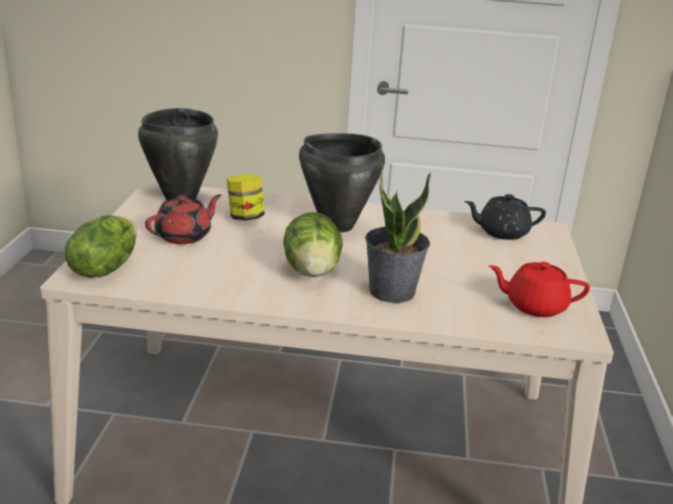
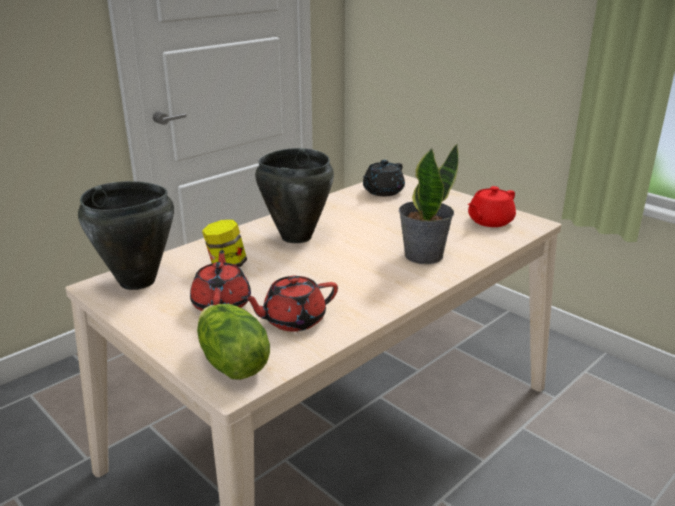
camera: 50 degrees left, 0 degrees up
lettuce [283,212,343,277] -> none
none -> red teapot [241,276,338,332]

